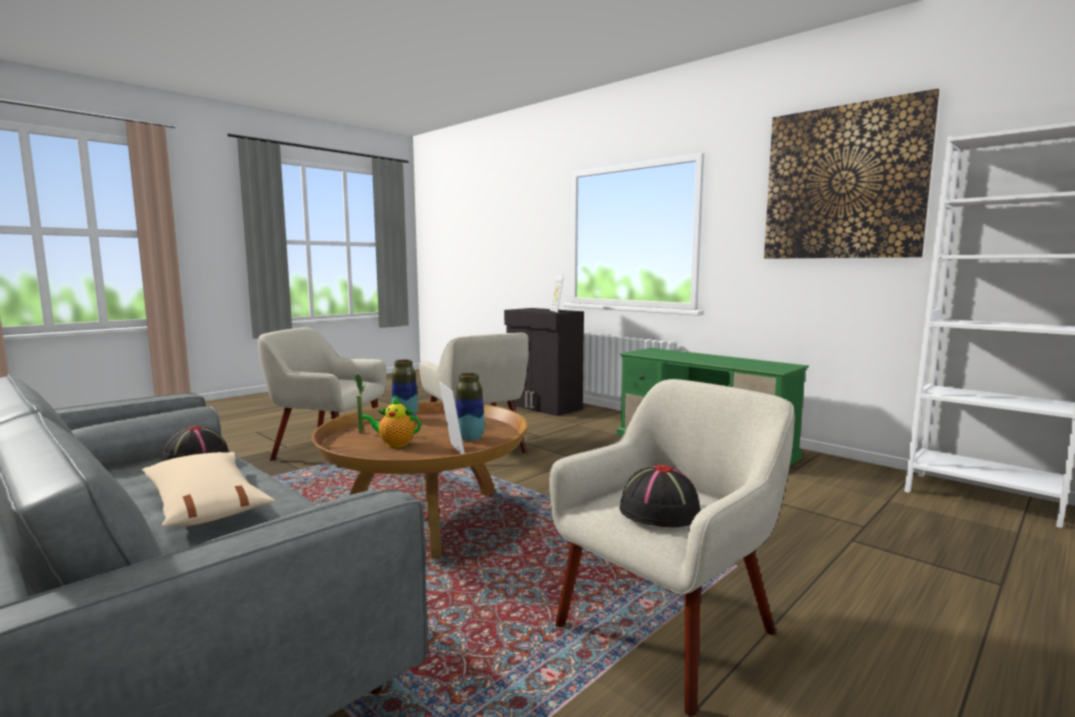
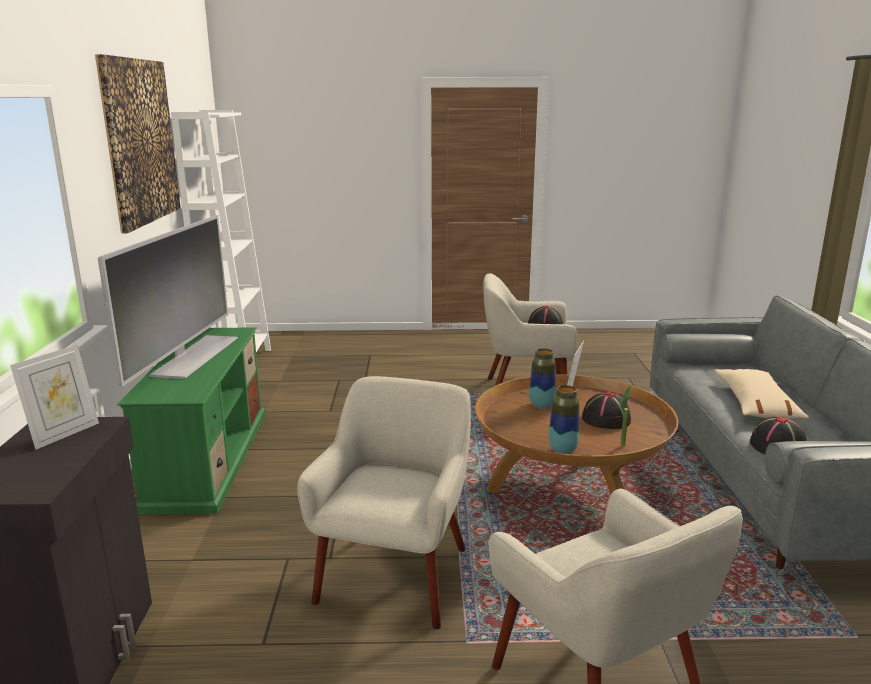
camera: 135 degrees left, 10 degrees up
teapot [361,396,421,448] -> black hat [582,392,631,429]
none -> television [98,215,238,387]

